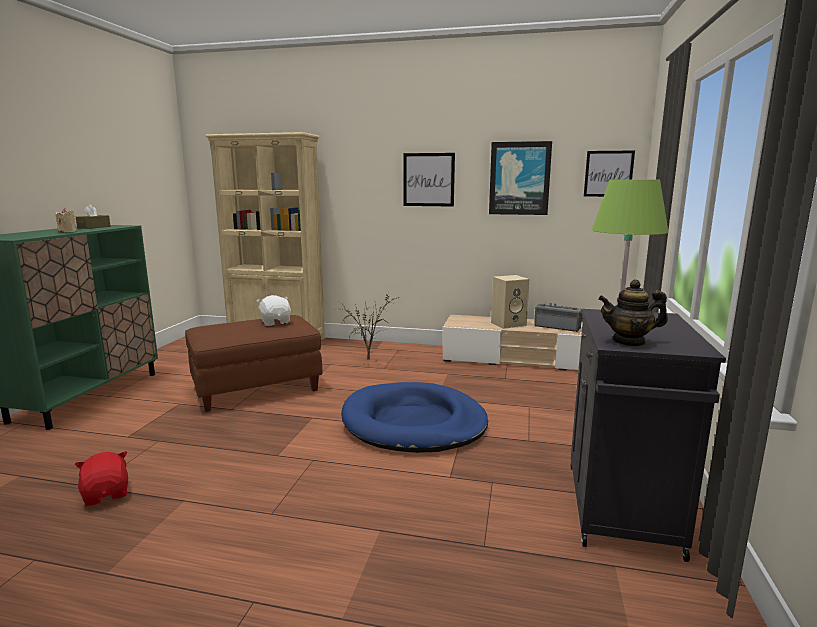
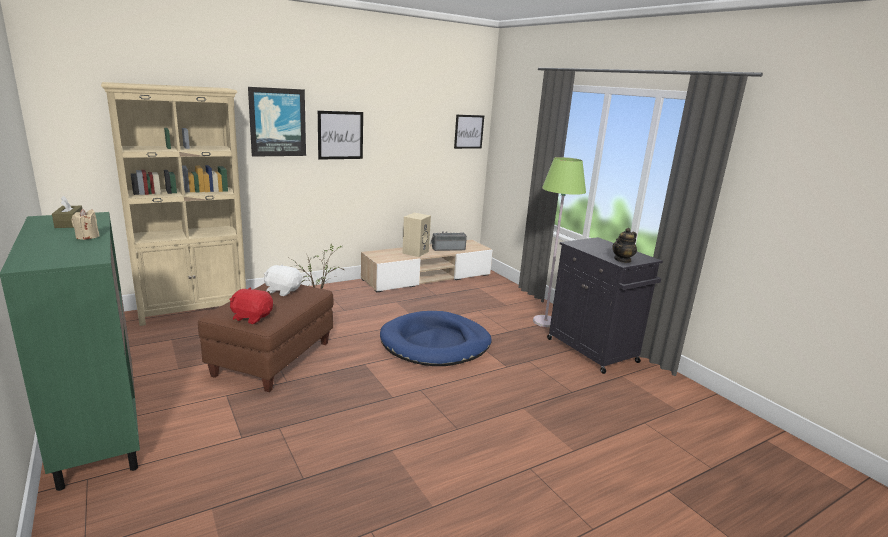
camera: 45 degrees left, 5 degrees up
red plush toy [74,451,128,506] -> red plush toy moved to [229,287,273,324]
picture [489,141,552,215] -> picture moved to [248,87,306,157]

